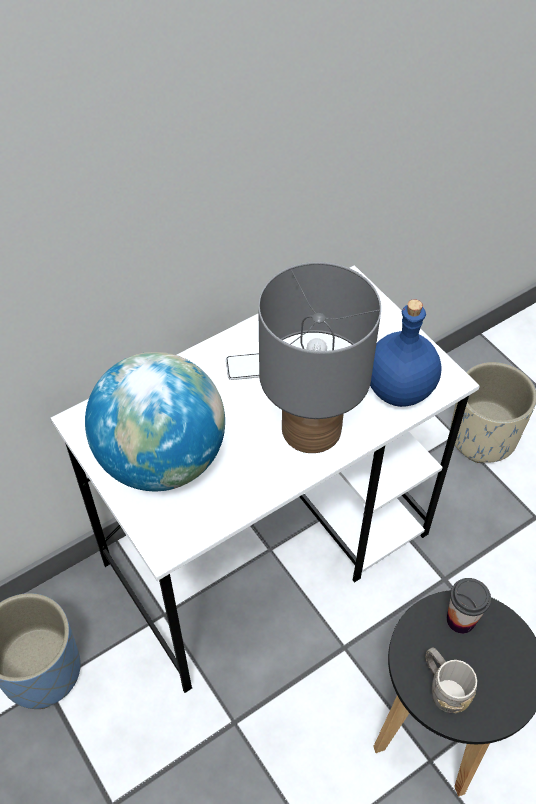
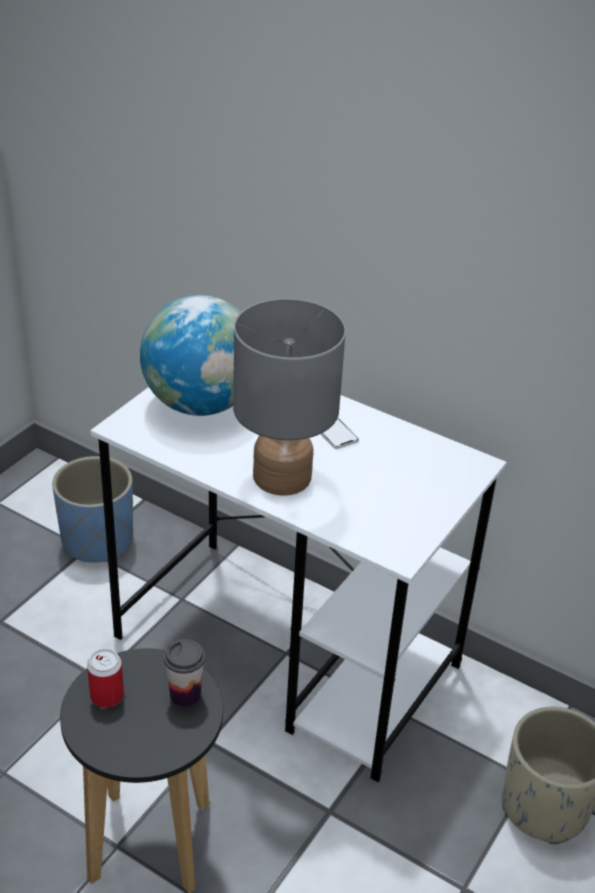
camera: 65 degrees right, 15 degrees down
blue bottle [370,299,441,407] -> none
grey mug [425,647,477,713] -> can [87,648,124,708]

